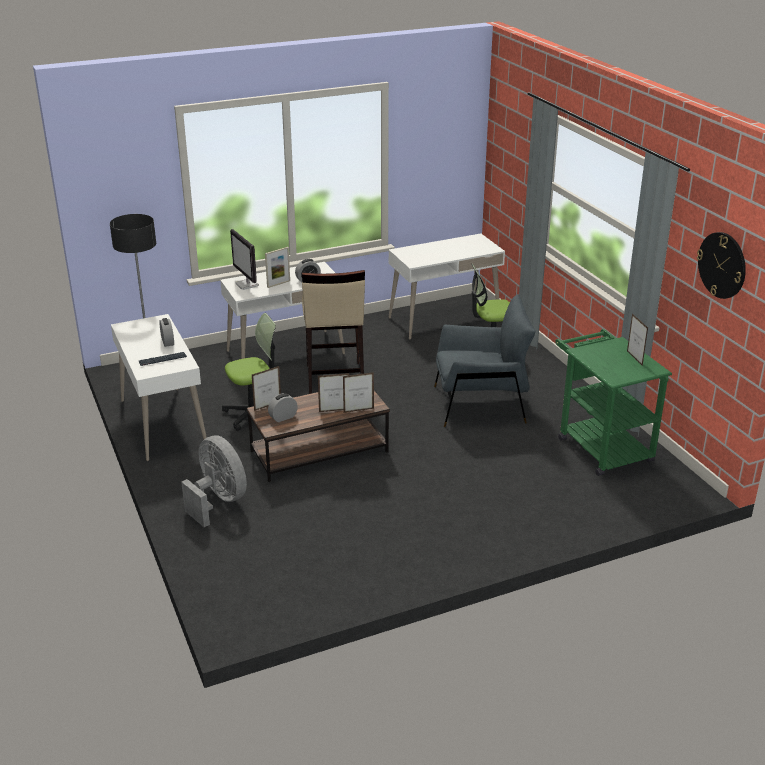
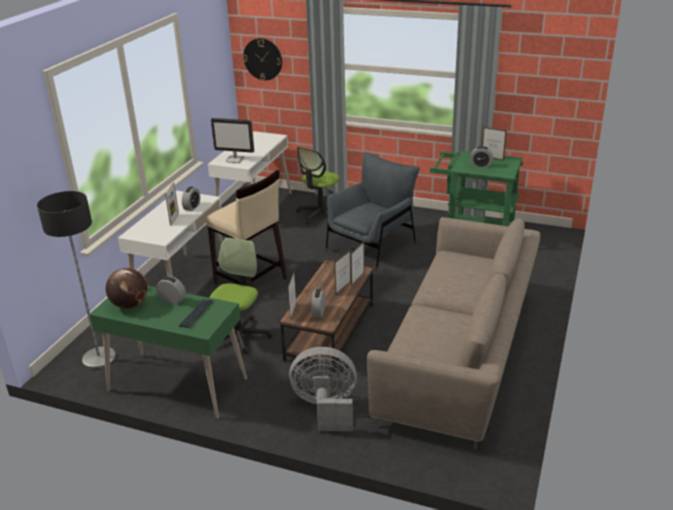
camera: 45 degrees left, 0 degrees up
white desk [111,314,207,461] -> green desk [89,286,247,419]
monitor [230,229,259,290] -> monitor moved to [211,118,254,163]
wall clock [697,232,746,299] -> wall clock moved to [243,38,282,80]
none -> globe [106,268,147,309]
none -> beige sofa [367,217,540,449]
none -> alarm clock [470,146,493,168]

